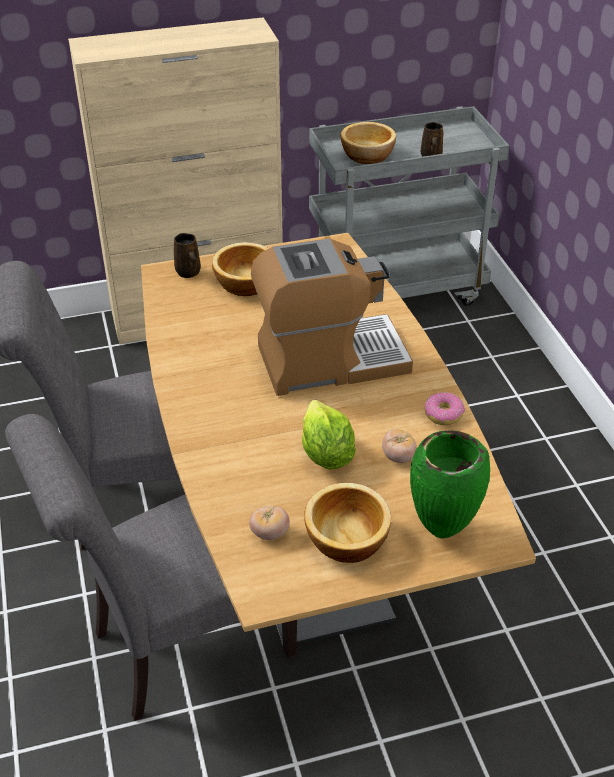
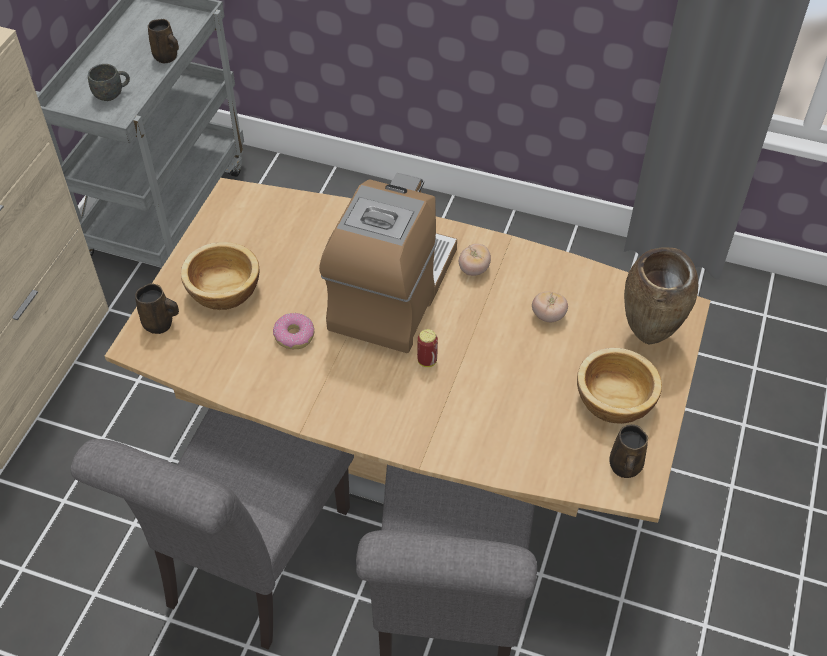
camera: 55 degrees left, 10 degrees up
tomato [249,506,290,540] -> tomato moved to [459,244,491,276]
lettuce [302,400,356,470] -> none
bowl [341,122,396,164] -> grey mug [88,64,130,101]
green vase [410,431,490,539] -> brown vase [624,247,699,345]
donut [424,392,465,425] -> donut moved to [273,313,315,349]
none -> can [417,329,438,367]
none -> brown mug [609,424,648,478]

